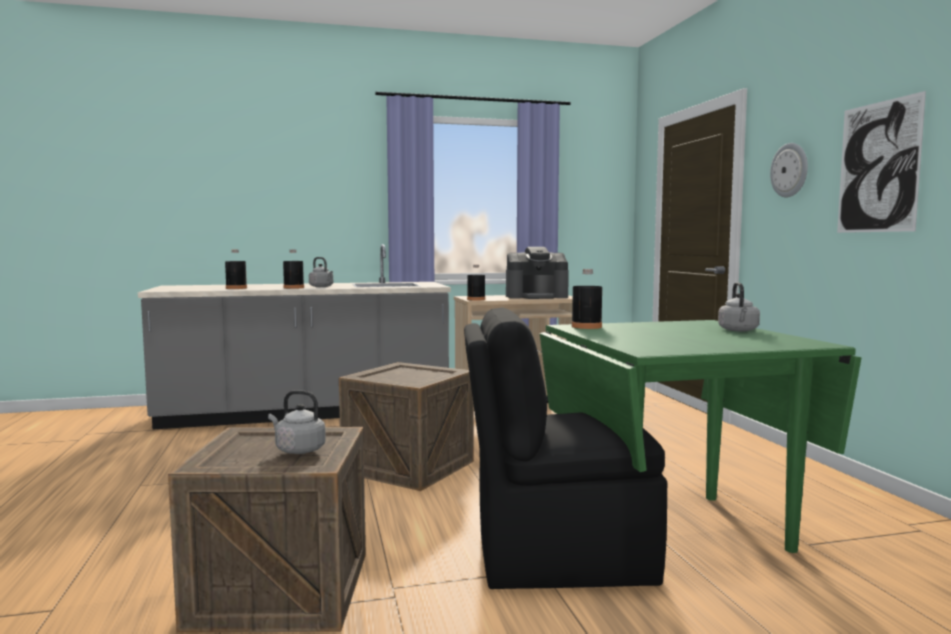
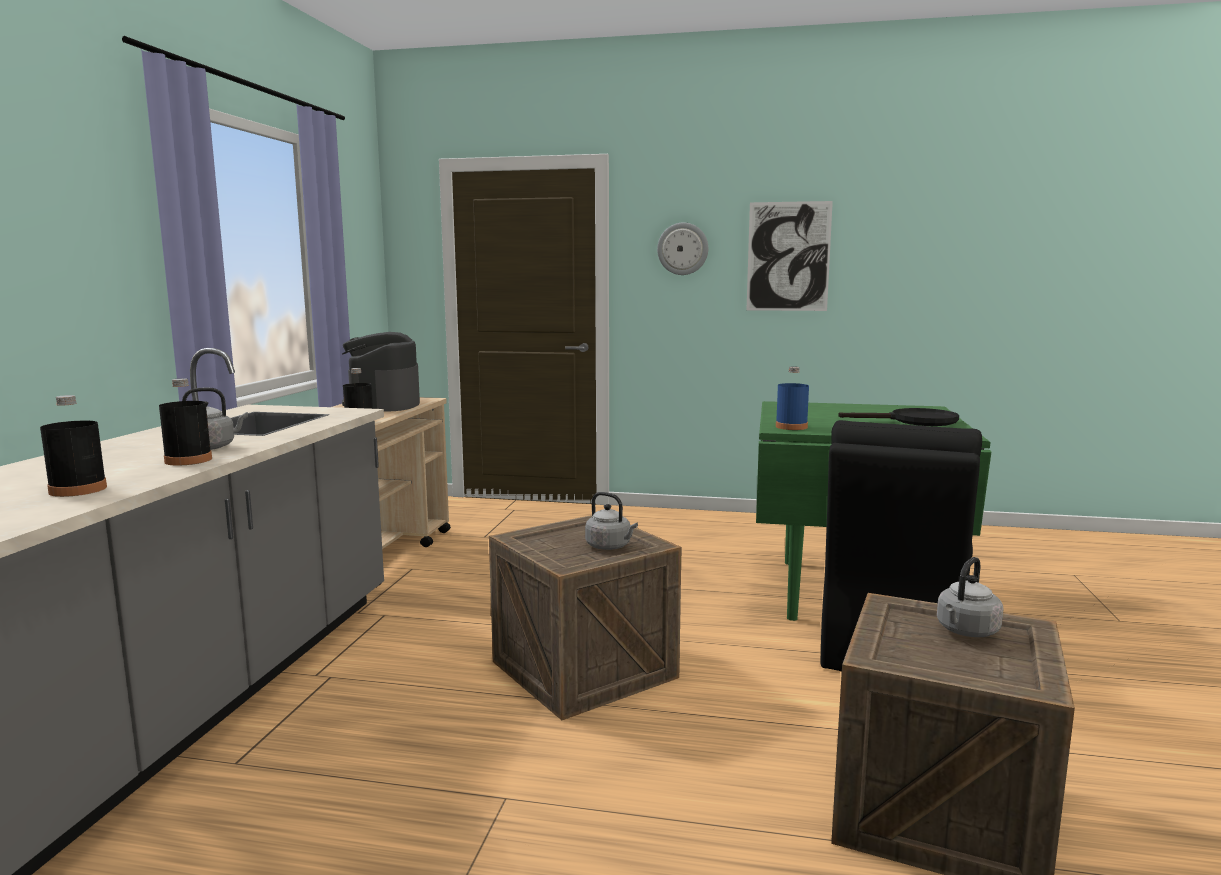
camera: 65 degrees left, 5 degrees up
coffee machine [506,247,569,299] -> coffee machine turned 150 degrees clockwise [342,332,420,412]
black bottle [572,269,602,329] -> blue bottle [776,366,809,430]
grey kettle [718,282,760,332] -> grey kettle moved to [585,492,638,550]
none -> black frying pan [838,408,959,426]

